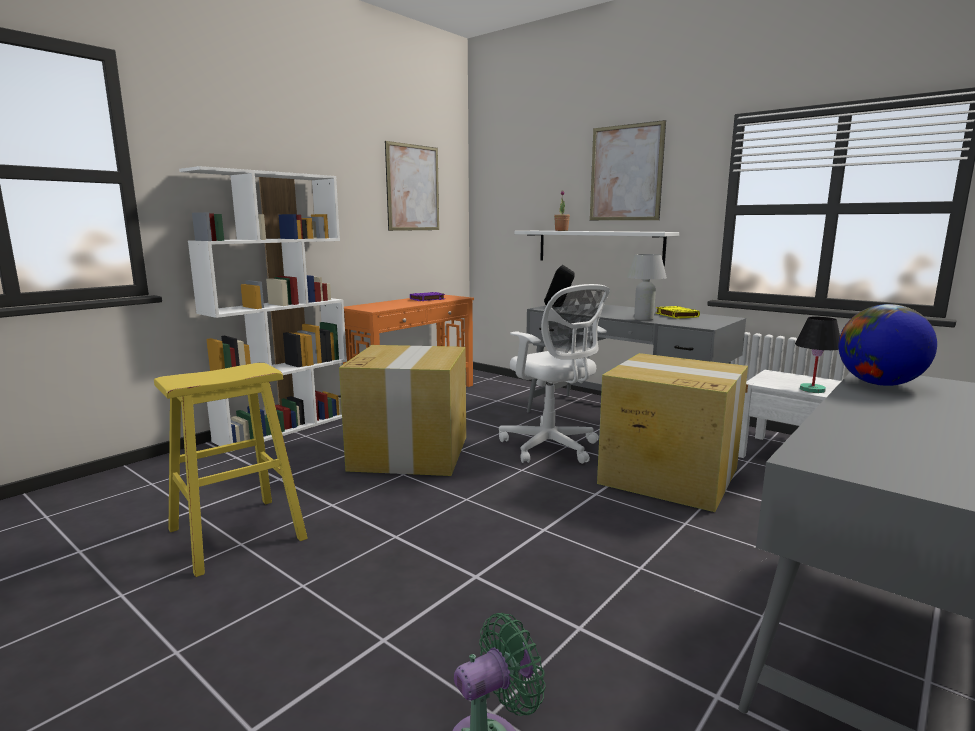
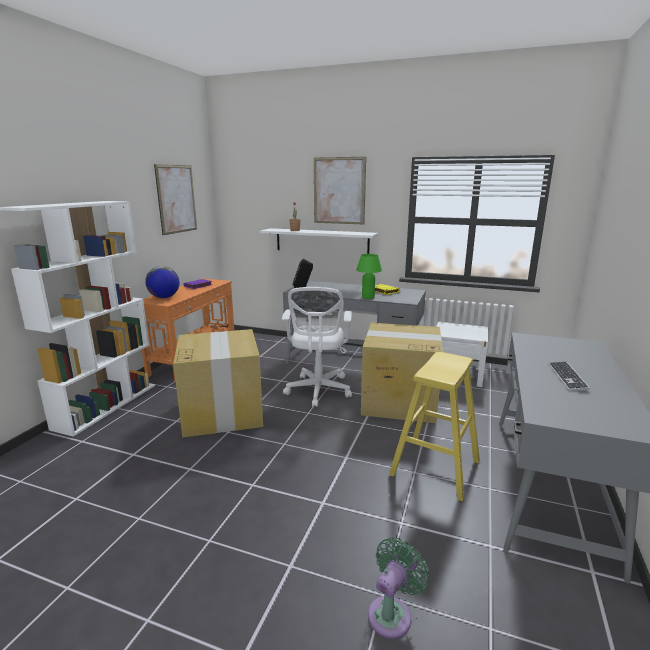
camera: 20 degrees left, 5 degrees up
yellow stool [154,363,308,577] -> yellow stool moved to [389,352,480,501]
white office chair [499,284,610,464] -> white office chair turned 60 degrees clockwise [282,287,352,407]
white table lamp [627,254,667,321] -> green table lamp [356,254,382,299]
black table lamp [795,317,840,393] -> none
globe [839,304,937,386] -> globe moved to [145,266,180,298]
none -> keyboard [548,362,590,391]

